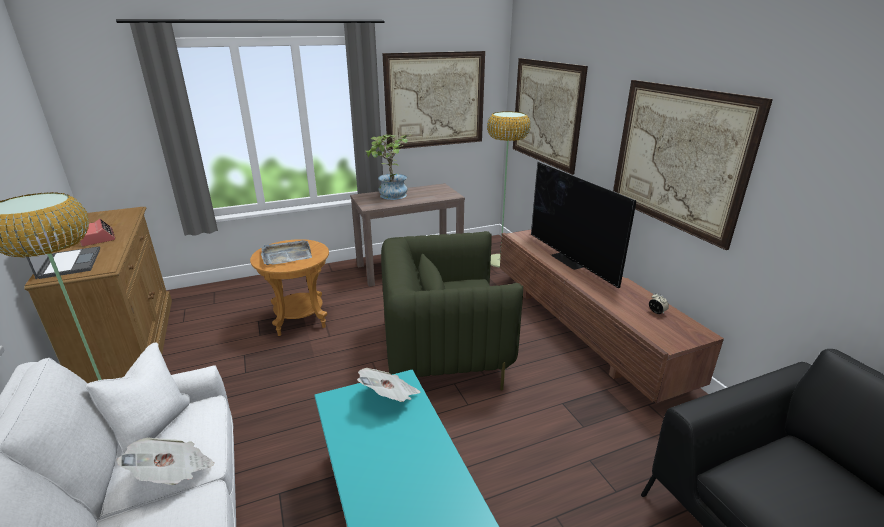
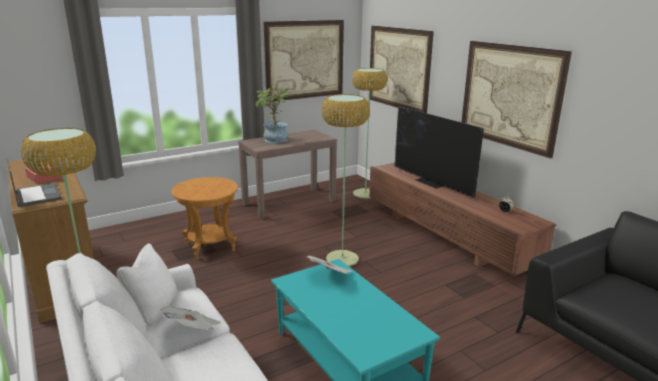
camera: 10 degrees left, 5 degrees down
grey tray [261,240,312,265] -> none
green armchair [381,231,523,390] -> floor lamp [321,94,370,267]

